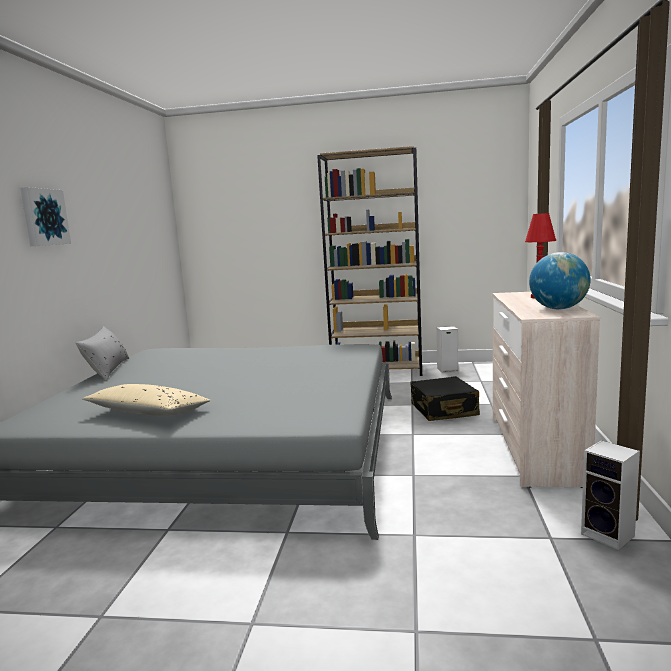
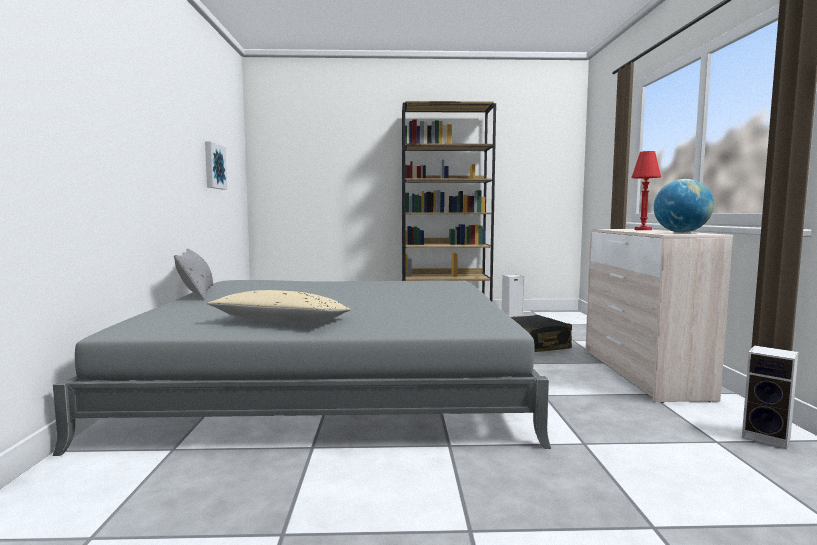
camera: 10 degrees left, 5 degrees down
picture [20,187,71,246] -> picture moved to [205,141,227,190]

